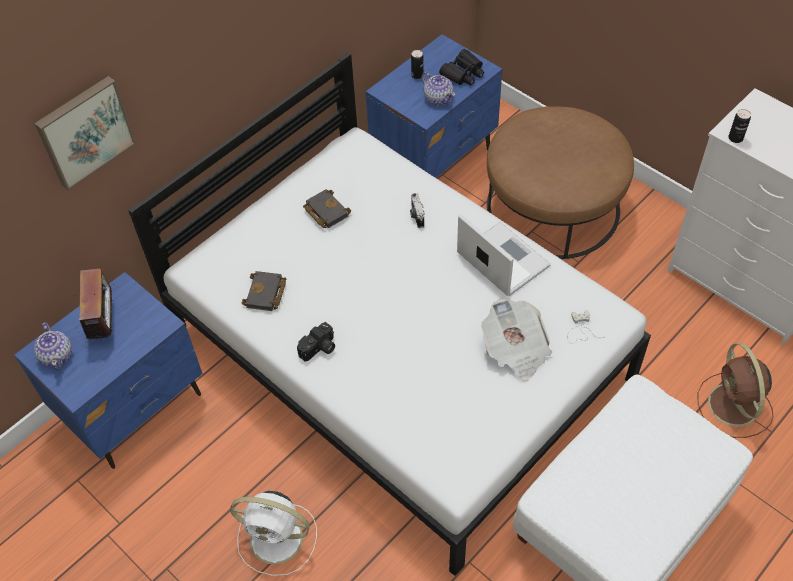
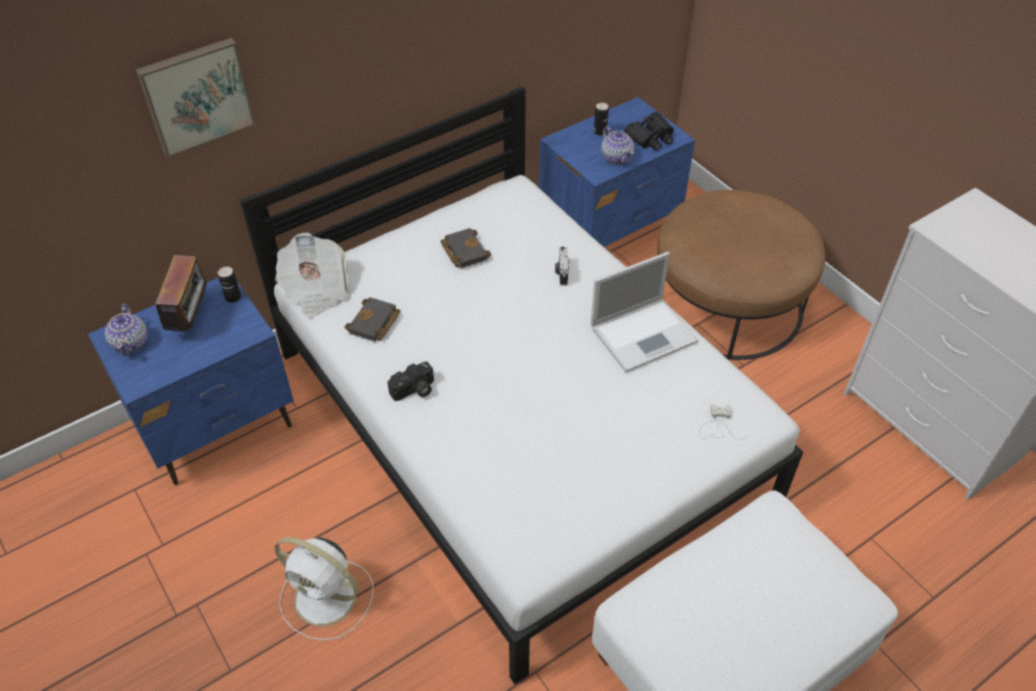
camera: 10 degrees right, 5 degrees down
laptop [457,214,551,296] -> laptop turned 90 degrees clockwise [591,252,698,372]
newspaper [481,298,552,381] -> newspaper moved to [275,232,348,318]
brown fan [697,343,773,438] -> none
can [729,109,751,143] -> can moved to [218,266,241,303]

